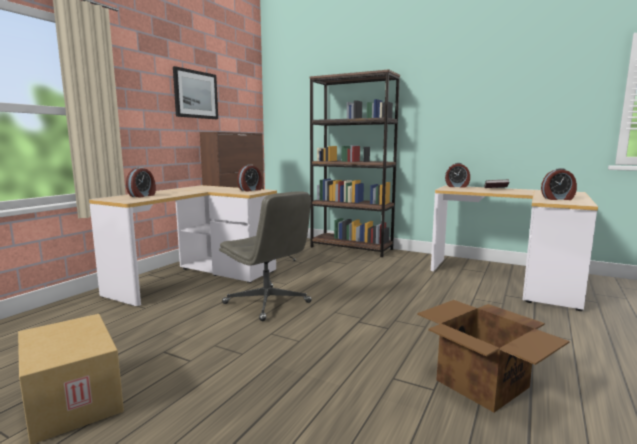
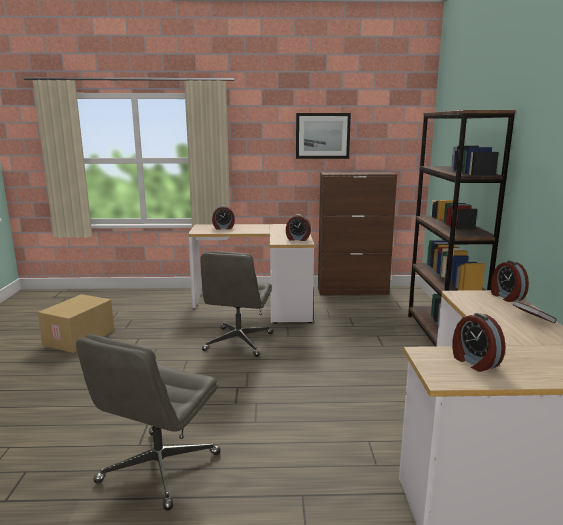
camera: 60 degrees right, 5 degrees up
cardboard box [417,300,570,412] -> grey office chair [76,334,221,510]

